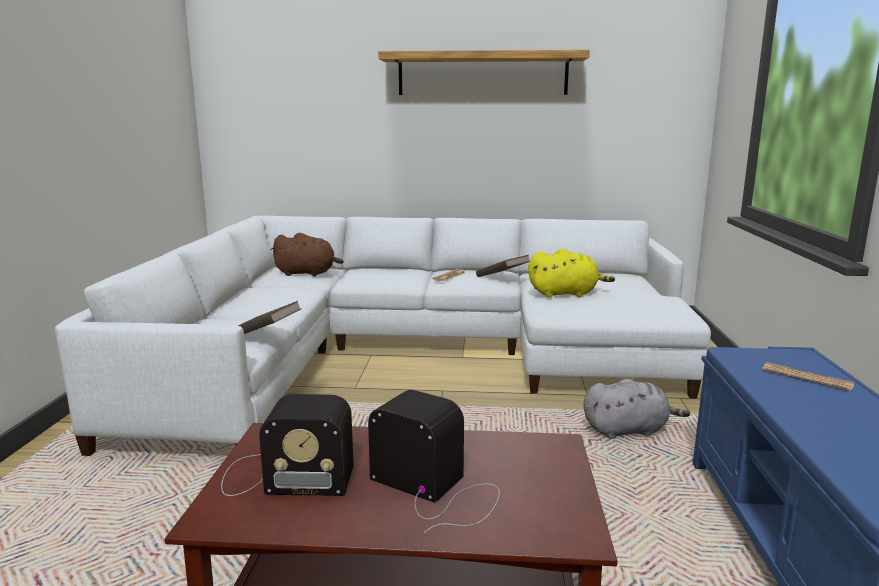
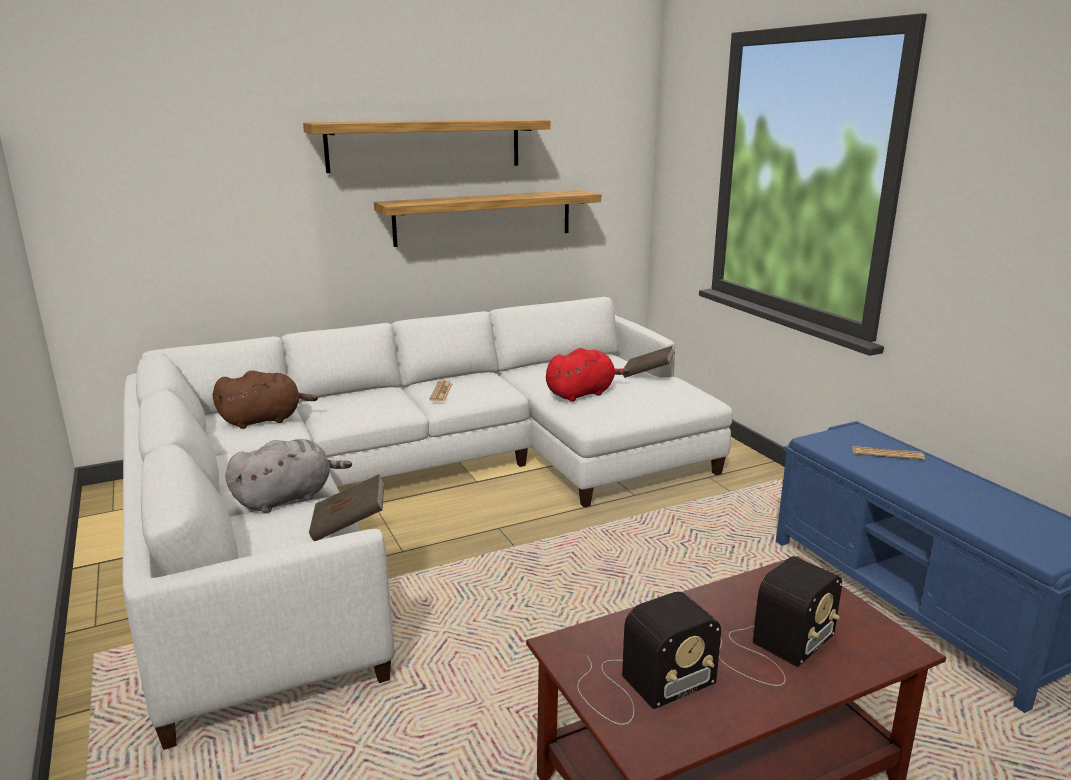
camera: 30 degrees left, 5 degrees up
radio [368,390,500,533] -> radio turned 135 degrees clockwise [719,556,842,686]
brown book [476,255,530,277] -> brown book moved to [623,346,675,378]
yellow plush toy [528,249,615,298] -> red plush toy [546,348,629,402]
grey plush toy [583,379,690,439] -> grey plush toy moved to [225,439,352,513]
none -> shelf [374,190,601,247]

